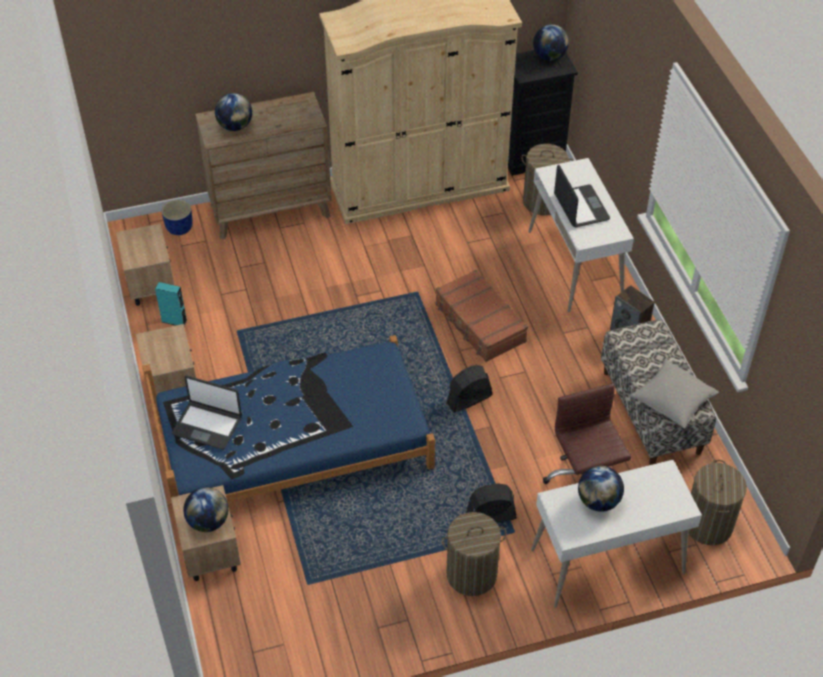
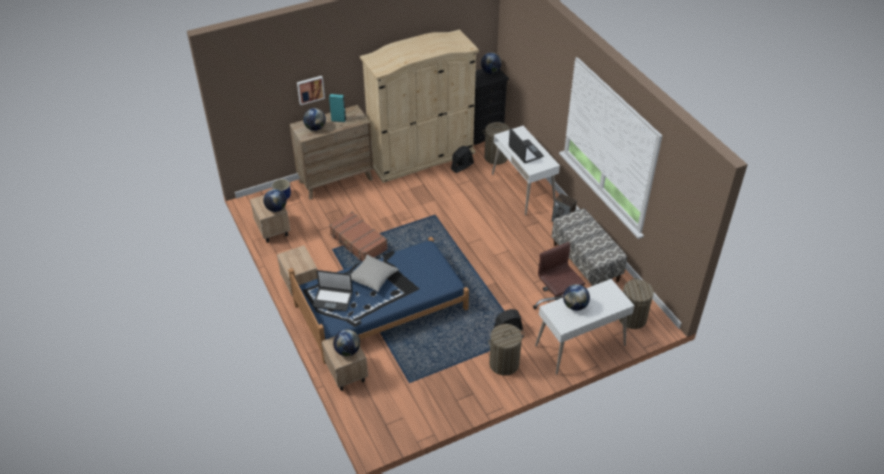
camera: 10 degrees left, 5 degrees down
turquoise speaker [155,282,187,326] -> turquoise speaker moved to [329,94,346,122]
brown suitcase [435,270,528,362] -> brown suitcase moved to [329,211,388,261]
black fan [446,365,493,413] -> black fan moved to [451,146,474,173]
grey pillow [630,359,719,429] -> grey pillow moved to [351,255,399,292]
none -> globe [263,189,287,212]
none -> picture [297,76,325,105]

